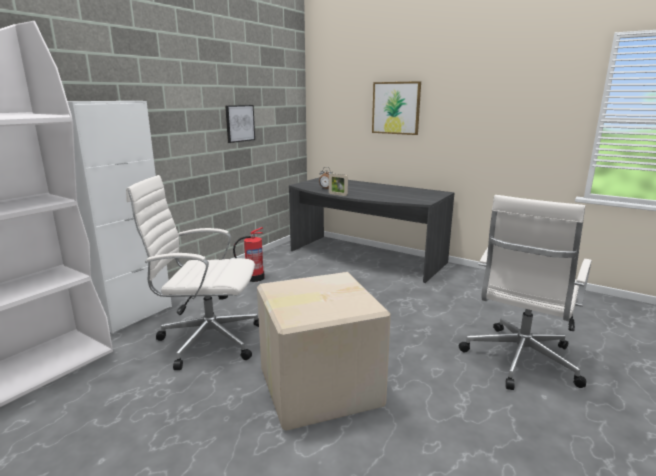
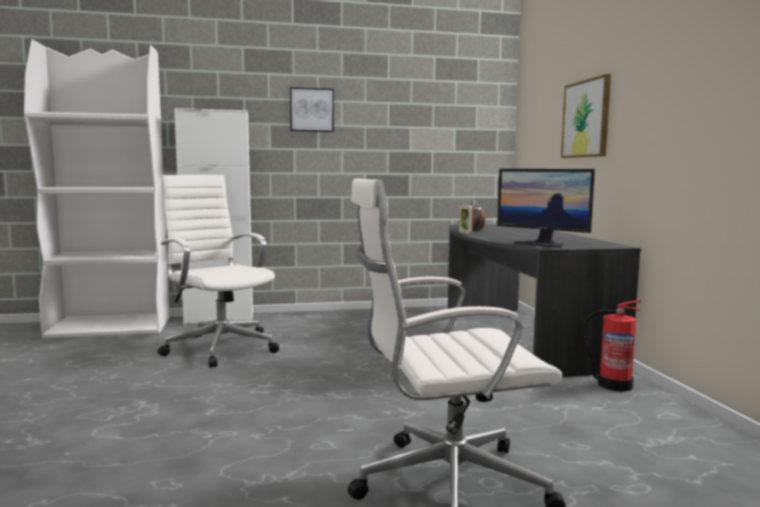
camera: 45 degrees right, 10 degrees down
picture [225,105,255,143] -> picture moved to [290,87,334,132]
fire extinguisher [233,227,265,282] -> fire extinguisher moved to [583,299,641,392]
cardboard box [257,272,391,431] -> none
none -> monitor [497,169,595,248]

